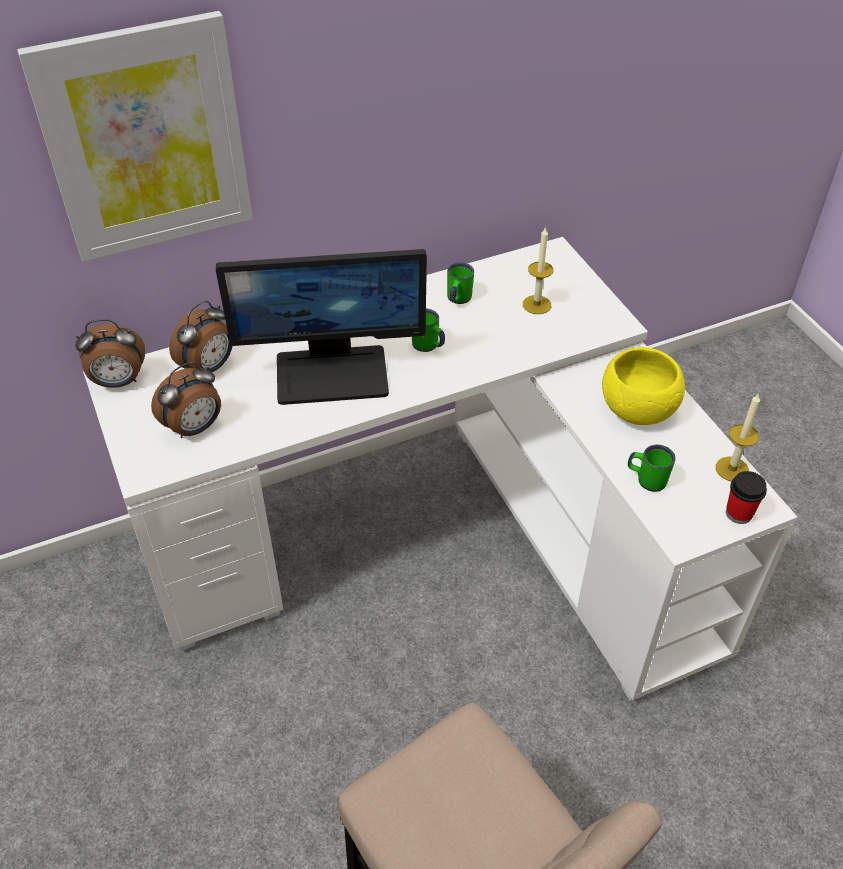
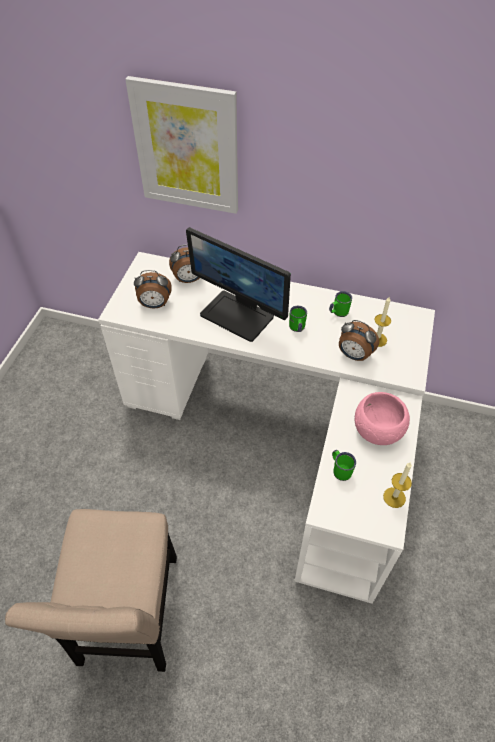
camera: 40 degrees right, 5 degrees up
alarm clock [75,319,145,388] -> alarm clock moved to [339,320,379,361]
yellow bowl [602,347,685,425] -> pink bowl [355,392,410,445]
cup [726,471,767,524] -> none

